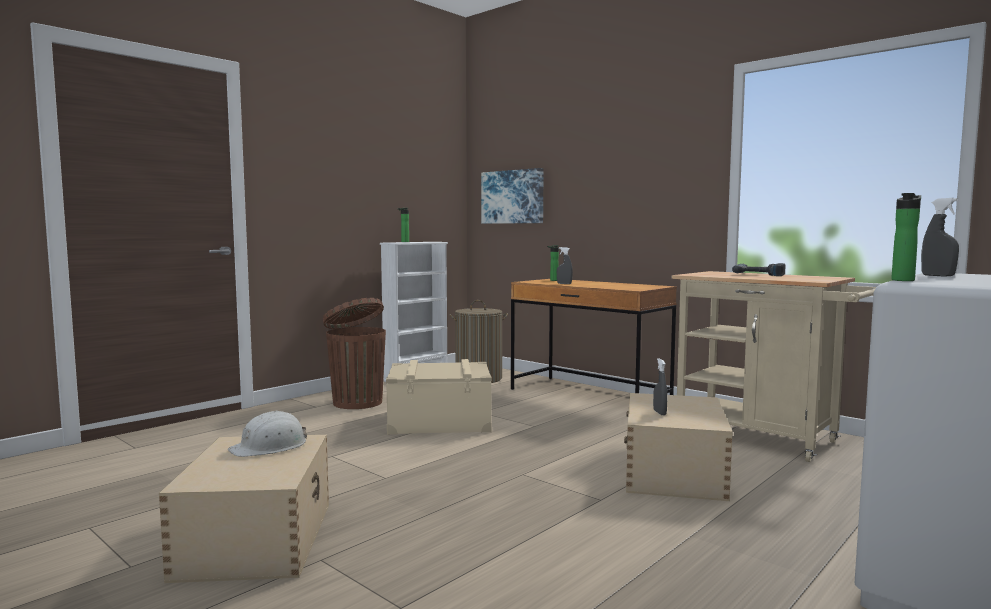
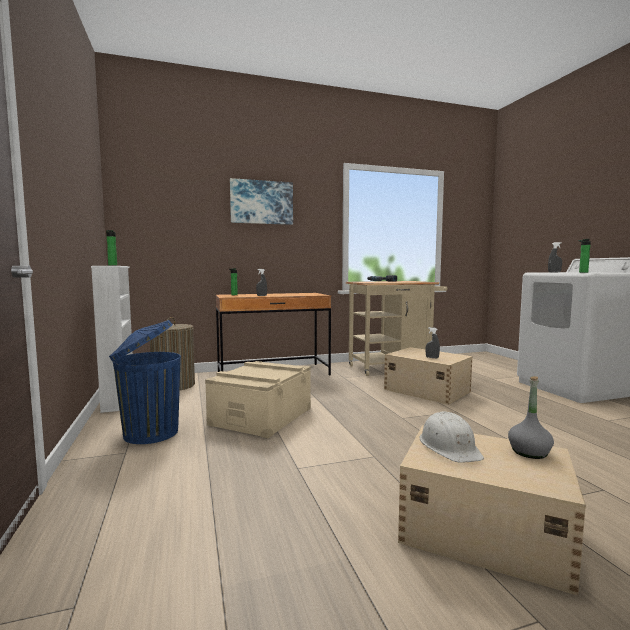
camera: 60 degrees left, 0 degrees up
brown trash can [323,298,386,409] -> blue trash can [109,320,181,444]
picture [481,168,544,224] -> picture moved to [230,178,293,225]
none -> grey bottle [508,376,554,459]

